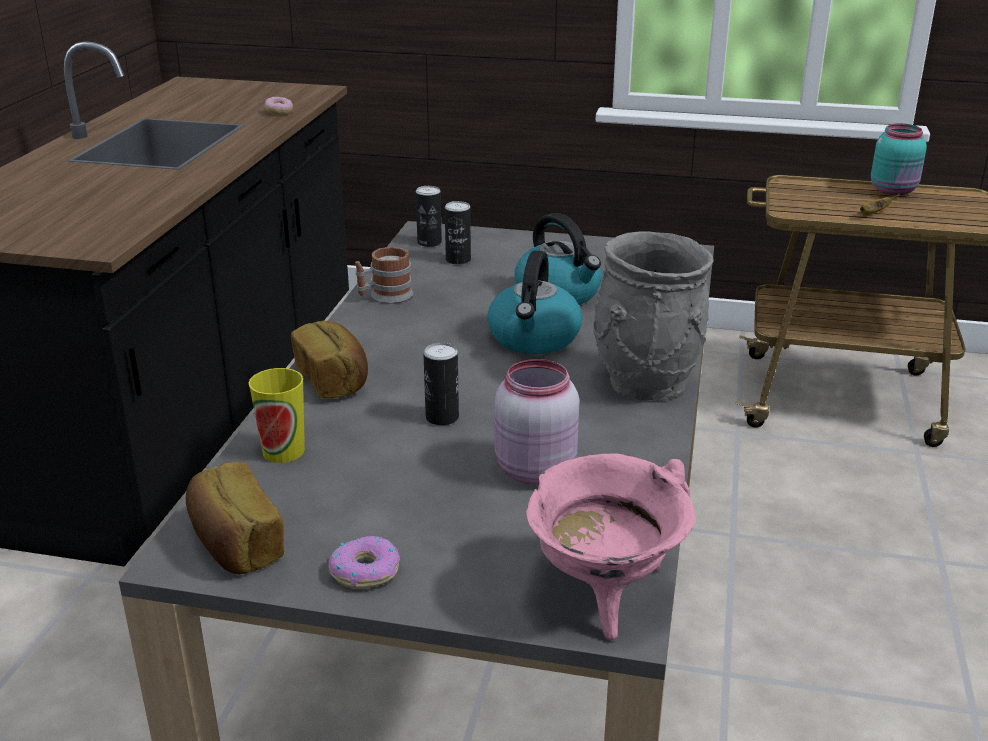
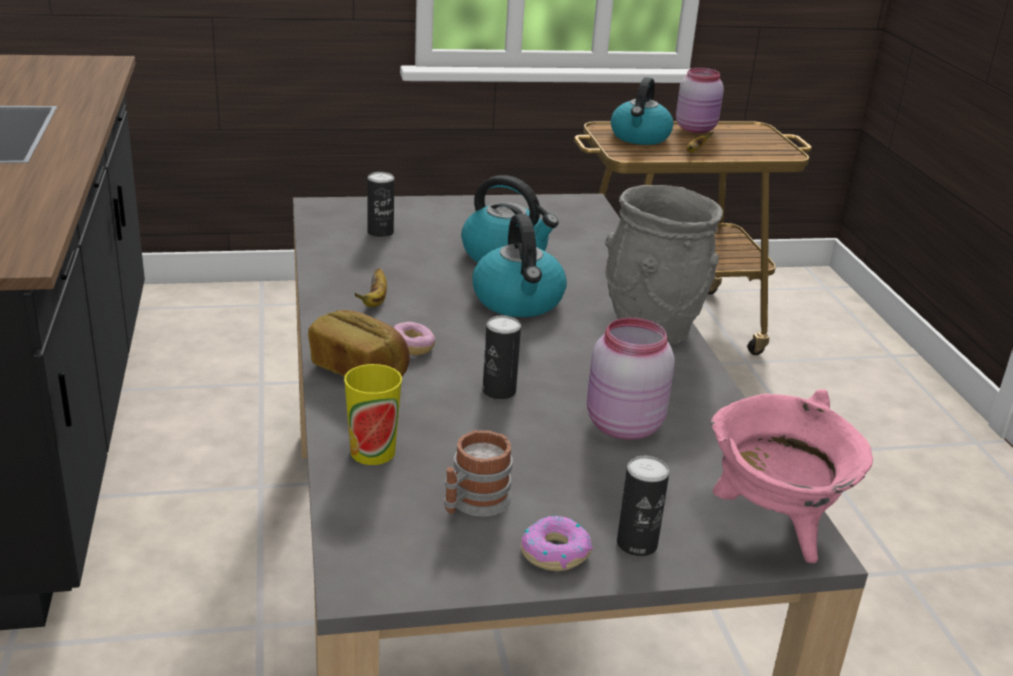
camera: 25 degrees left, 0 degrees up
bread [186,462,284,575] -> none
donut [265,97,293,115] -> donut moved to [393,322,435,355]
mug [355,246,413,304] -> mug moved to [444,430,513,517]
can [416,186,442,247] -> can moved to [617,456,669,556]
turquoise jar [871,124,927,195] -> pink jar [676,67,724,133]
none -> banana [355,268,387,307]
none -> kettle [611,77,673,145]

